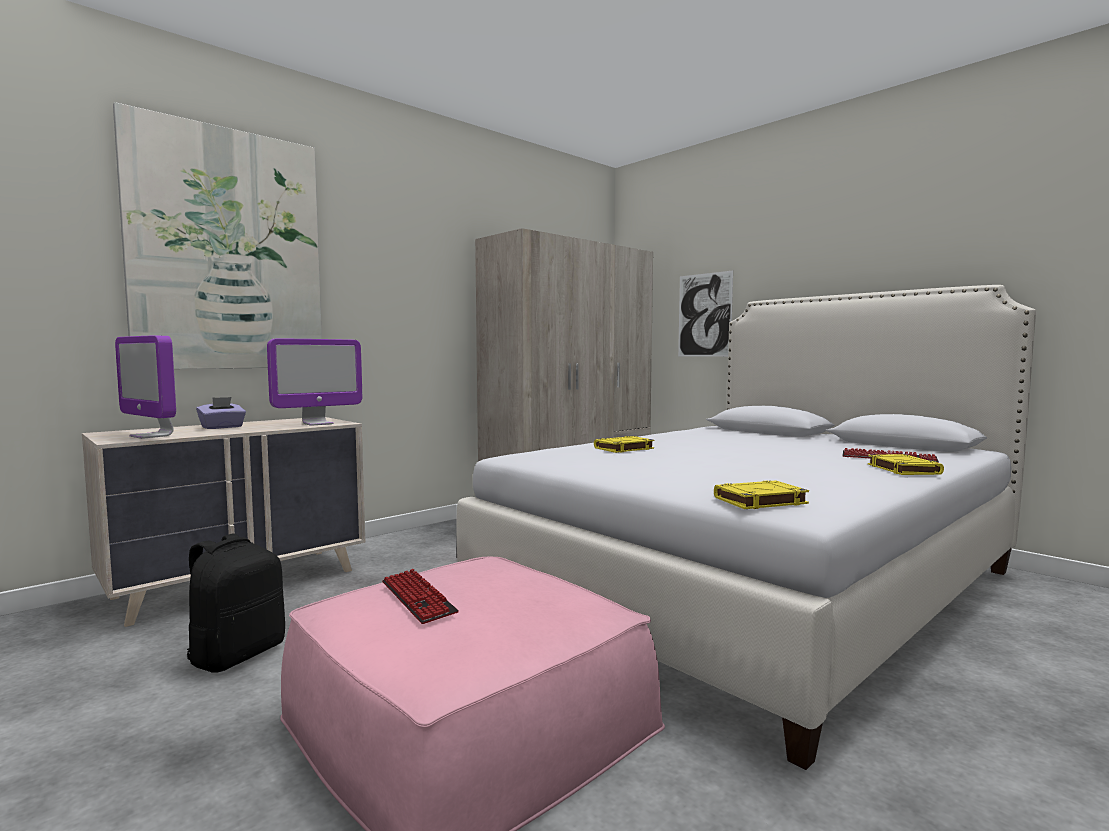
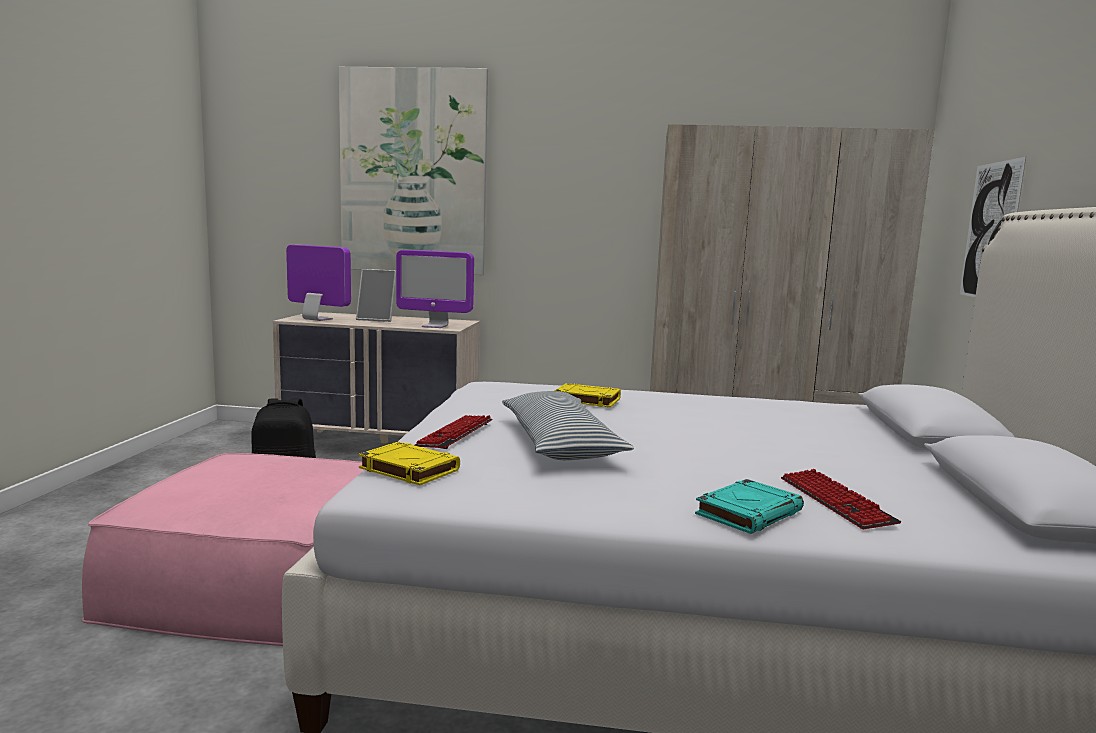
camera: 50 degrees right, 5 degrees up
monitor [115,335,176,439] -> monitor turned 120 degrees clockwise [286,245,351,321]
purple tissue box [196,397,246,429] -> picture frame [356,269,396,322]
keyboard [383,569,459,624] -> keyboard moved to [415,415,492,449]
yellow book [868,454,944,475] -> turquoise book [695,479,804,534]
none -> pillow [502,391,634,460]

